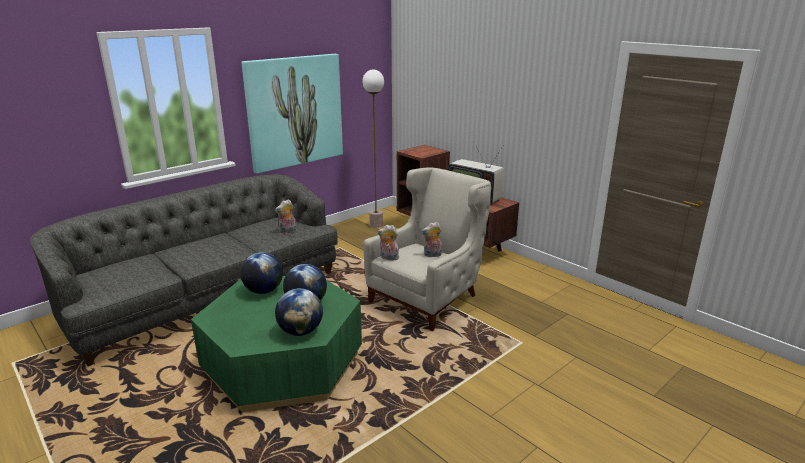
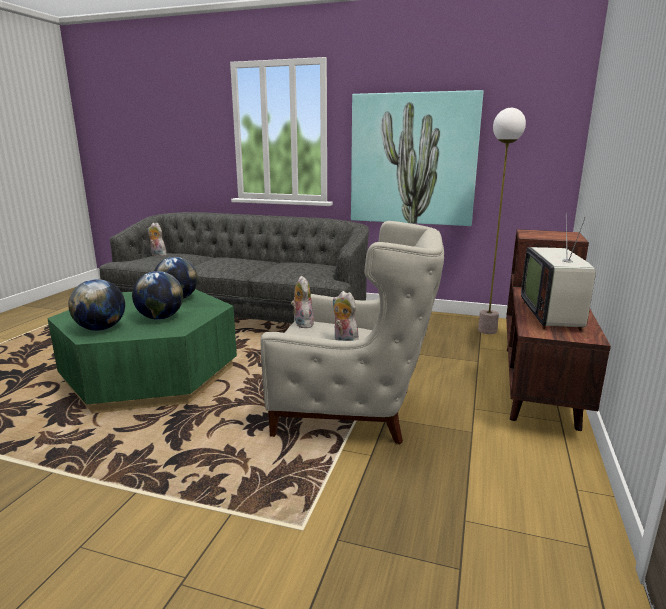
camera: 60 degrees right, 5 degrees down
plush toy [275,199,296,234] -> plush toy moved to [148,223,167,256]

